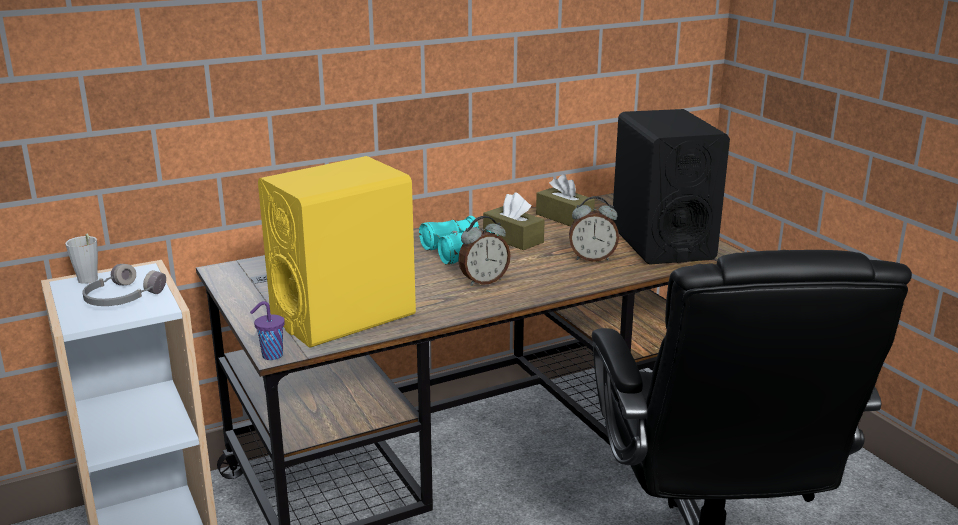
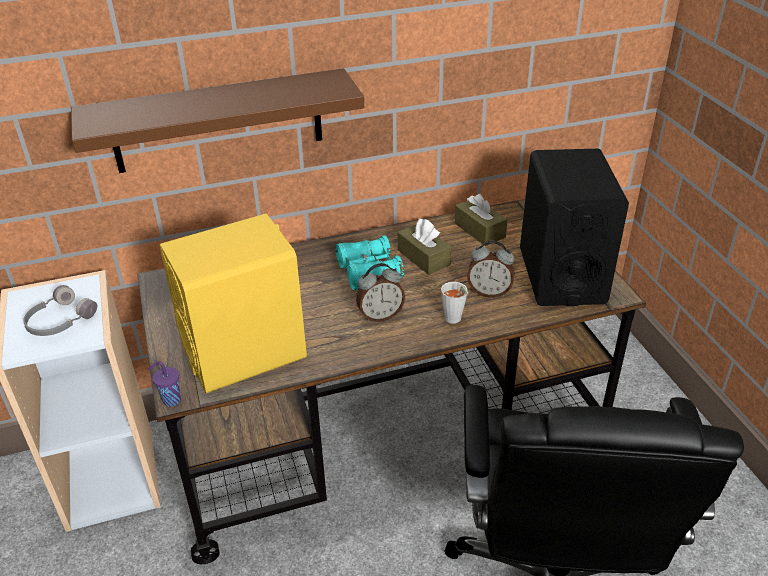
camera: 10 degrees right, 15 degrees up
grey cup [65,234,98,284] -> grey cup moved to [441,282,469,324]
none -> brown shelf [71,68,364,173]

